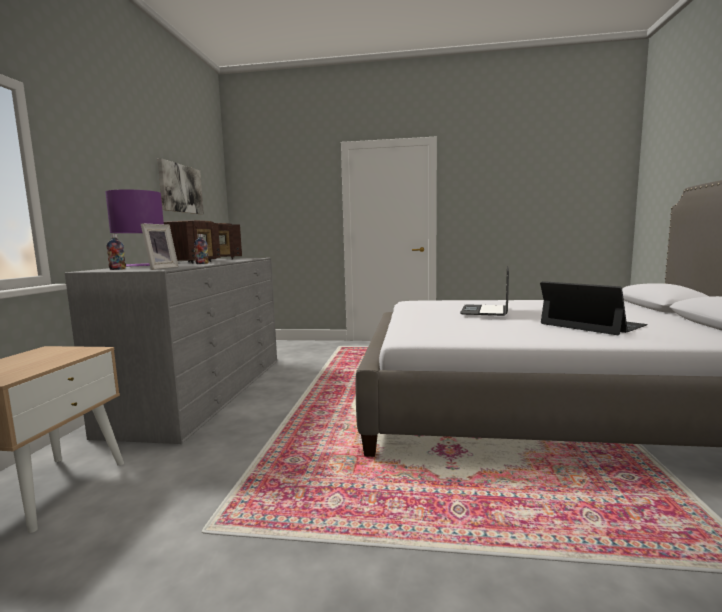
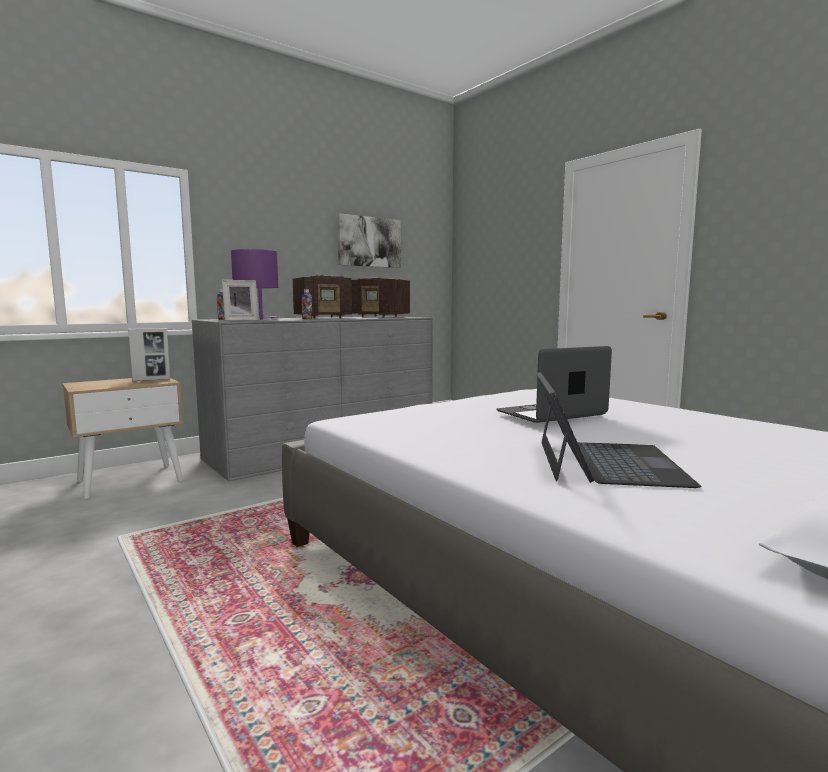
camera: 45 degrees right, 0 degrees up
none -> picture frame [128,328,170,381]

